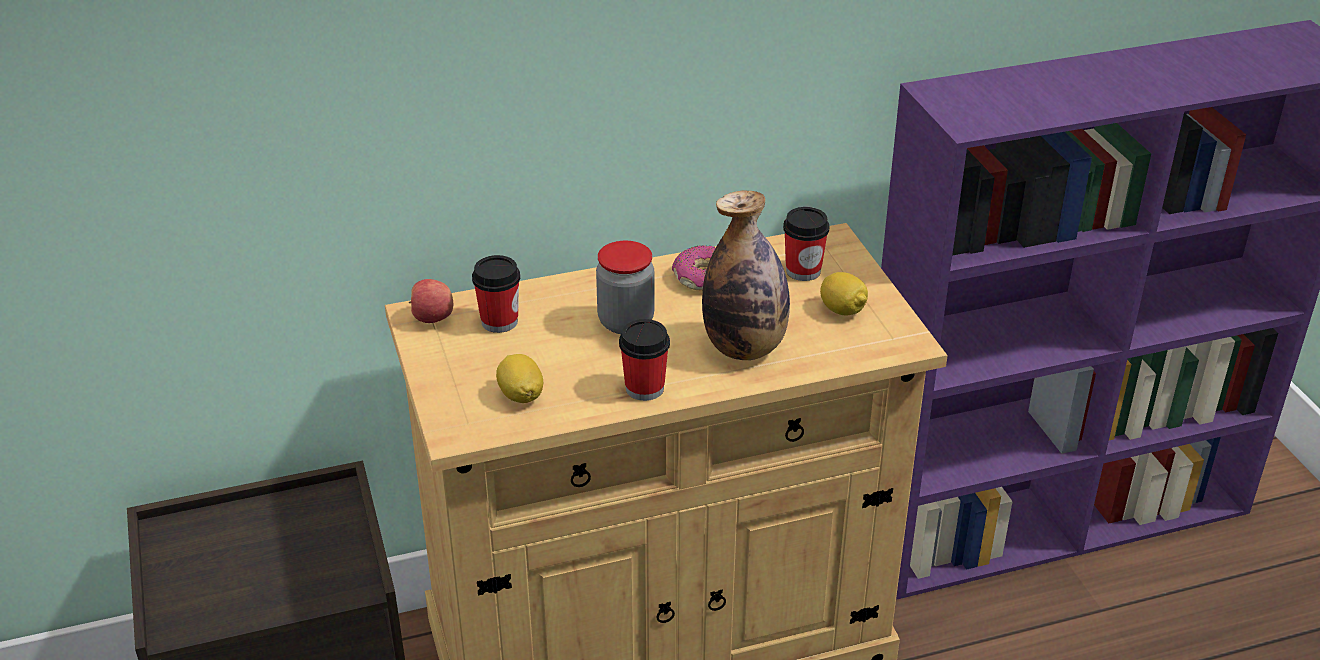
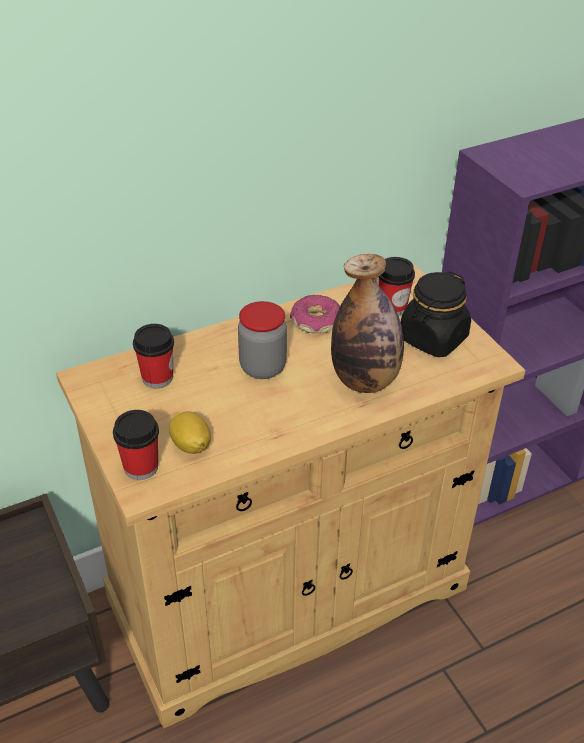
camera: 10 degrees left, 5 degrees up
apple [409,279,454,323] -> none
cup [619,319,670,401] -> cup moved to [113,410,159,480]
lemon [820,272,868,316] -> black jar [401,271,471,357]

